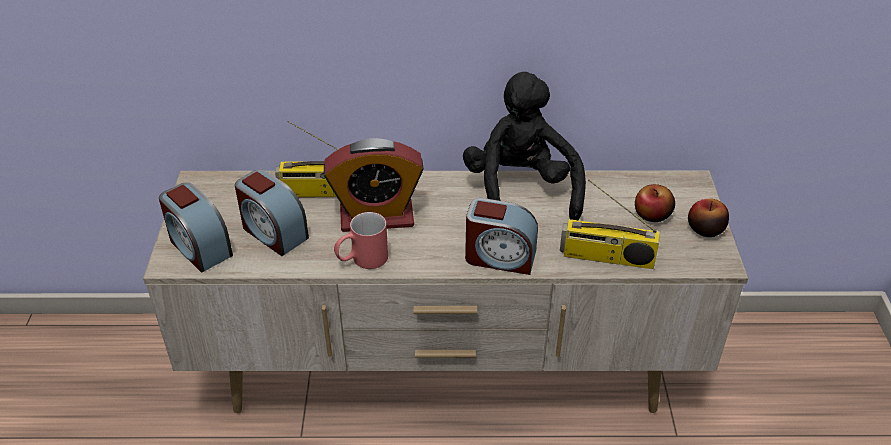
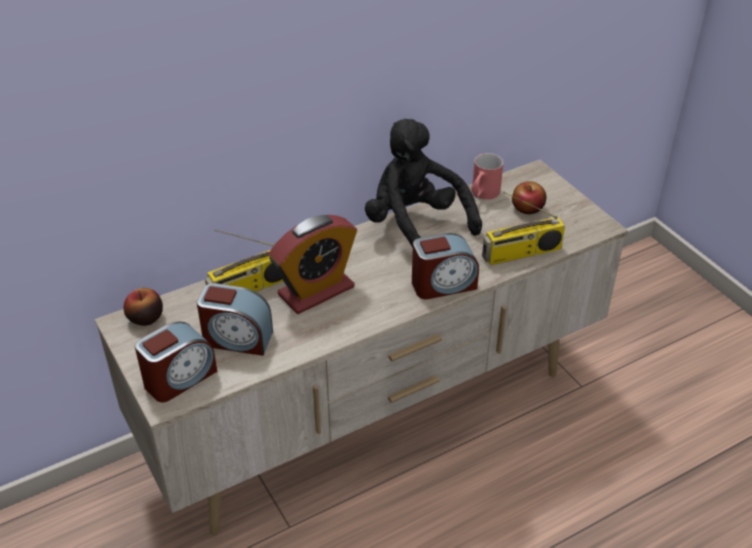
camera: 30 degrees left, 0 degrees up
alarm clock [159,182,233,273] -> alarm clock turned 60 degrees counterclockwise [135,321,217,402]
red mug [334,212,388,269] -> red mug moved to [471,153,503,200]
apple [688,198,729,237] -> apple moved to [124,288,163,326]

